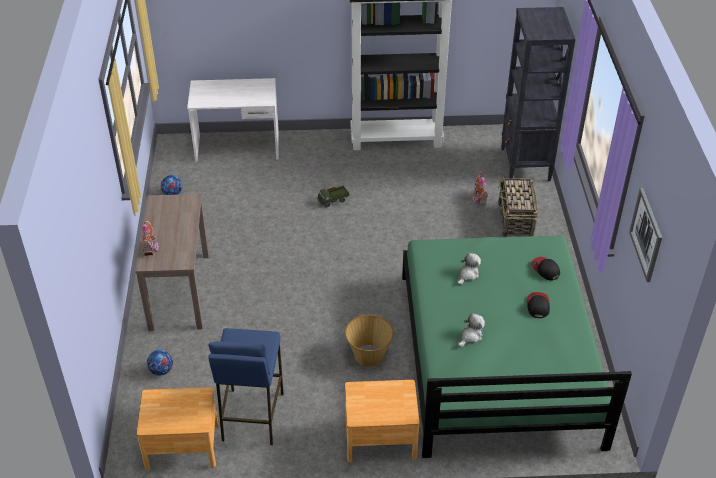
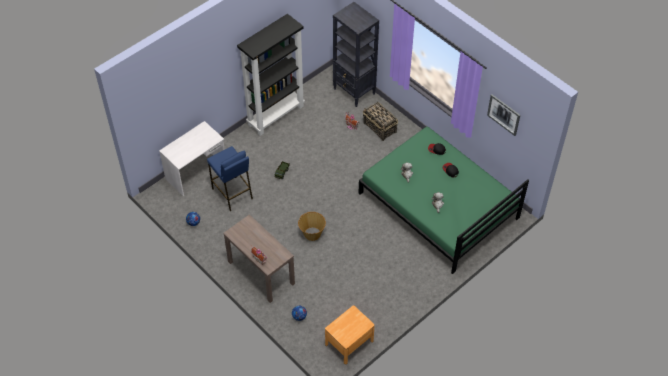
camera: 40 degrees left, 10 degrees up
blue stool [208,328,284,445] -> blue stool moved to [207,146,253,211]
basket [345,315,394,367] -> basket moved to [298,212,326,241]
brown nightstand [345,380,419,462] -> none

